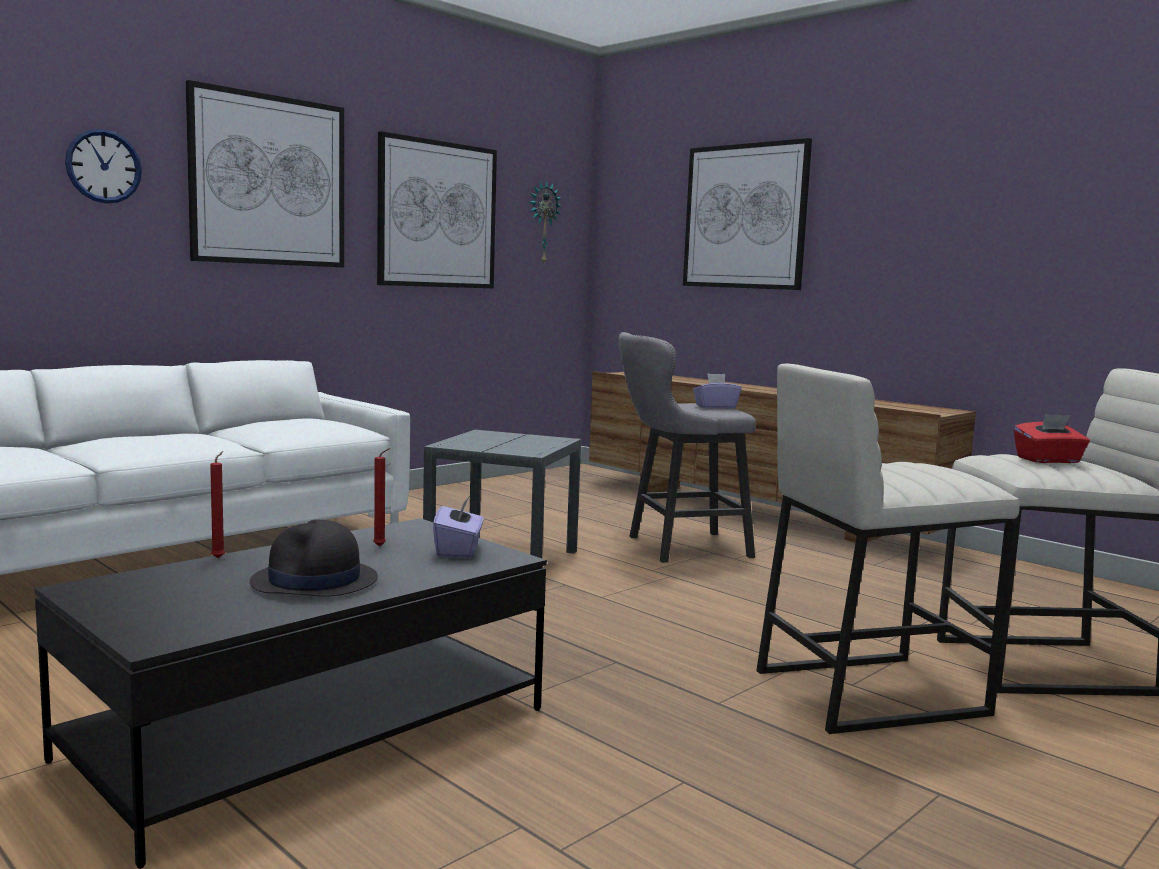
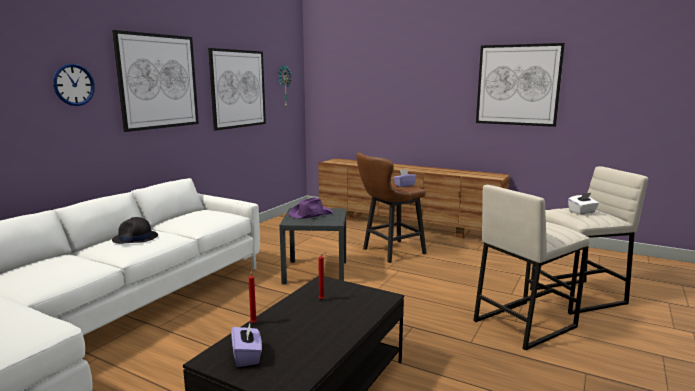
camera: 15 degrees left, 5 degrees up
black hat [250,520,378,597] -> black hat moved to [112,217,158,244]
purple tissue box [433,497,484,558] -> purple tissue box moved to [231,323,262,367]
grey stool [619,332,756,563] -> brown stool [356,152,427,263]
picture [683,138,812,290] -> picture moved to [476,43,565,127]
red tissue box [1014,414,1090,463] -> white tissue box [568,193,599,215]
none -> purple hat [289,198,333,218]

